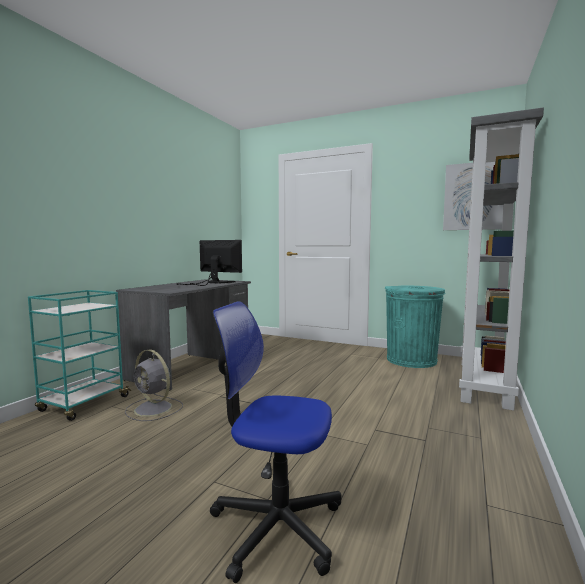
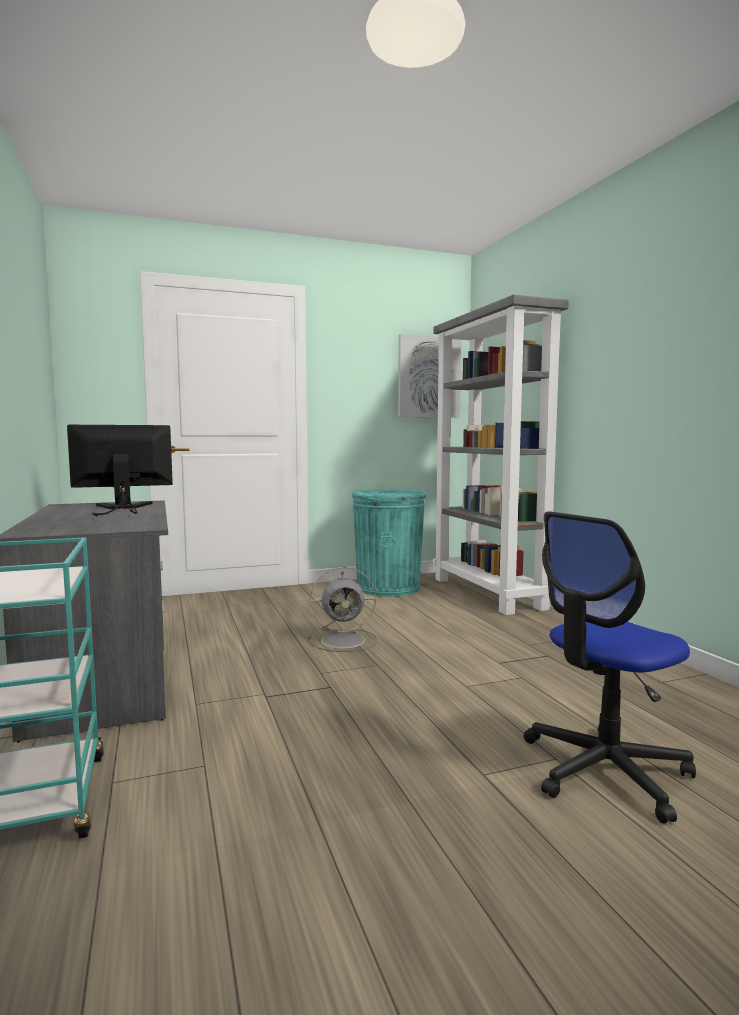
camera: 45 degrees left, 0 degrees up
grey fan [125,349,183,421] -> grey fan moved to [308,567,377,652]

